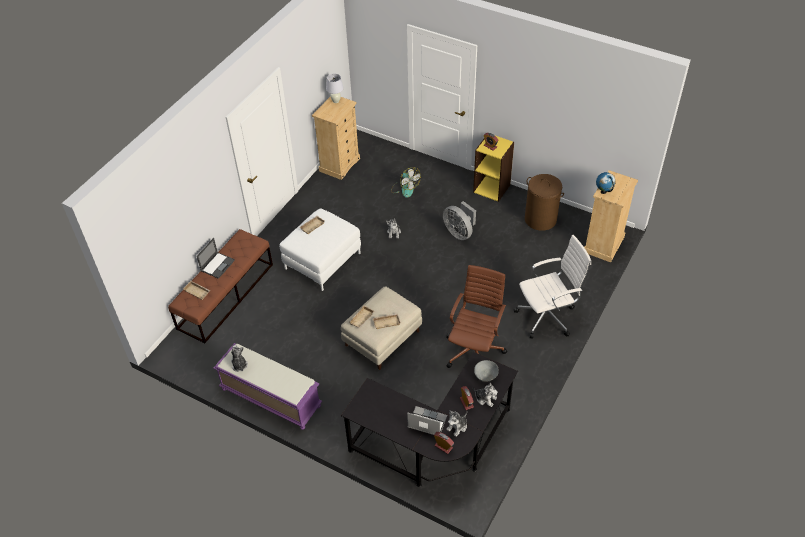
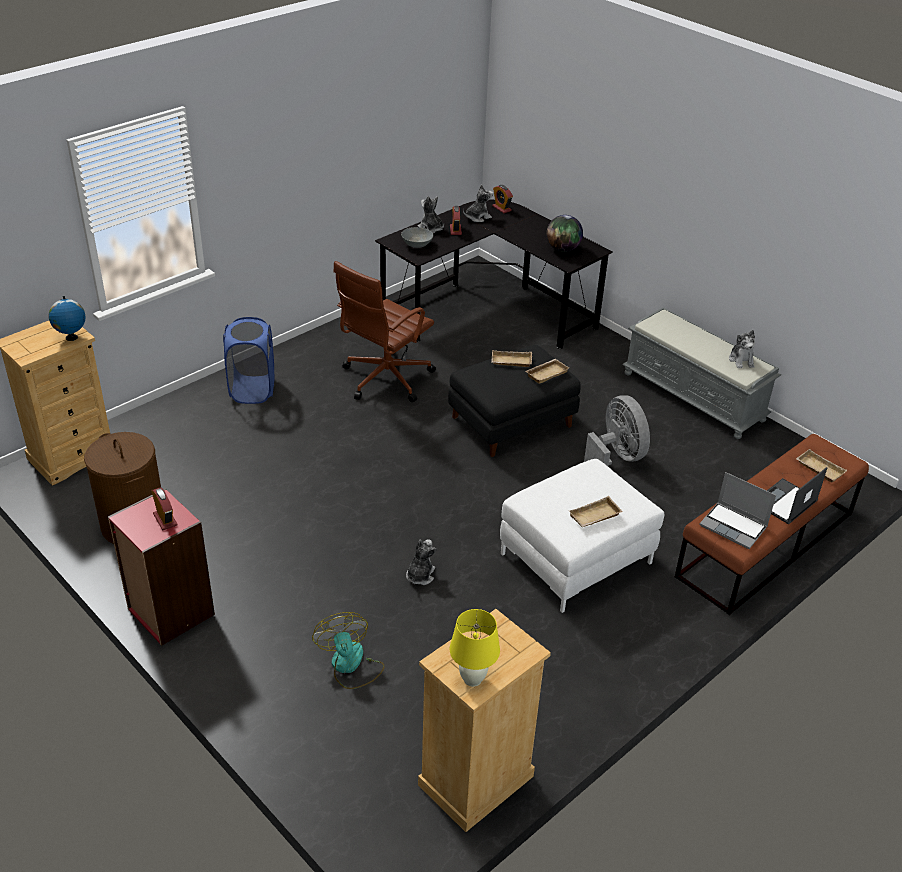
camera: 165 degrees left, 10 degrees down
purple bench [214,343,322,430] -> grey bench [623,307,781,439]
white table lamp [326,74,344,103] -> yellow table lamp [450,609,500,687]
beige ottoman [341,286,422,370] -> black ottoman [448,345,581,457]
laptop [407,406,447,435] -> laptop moved to [699,472,776,549]
grey fan [443,201,476,240] -> grey fan moved to [584,395,650,466]
yellow bookcase [473,136,514,202] -> red bookcase [108,489,215,646]
white office chair [514,235,591,339] -> blue laundry basket [223,317,274,404]
none -> globe [546,215,583,252]

